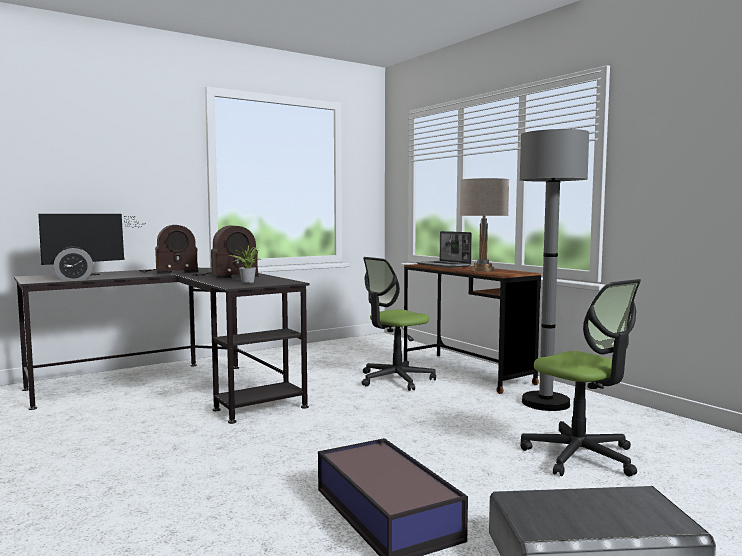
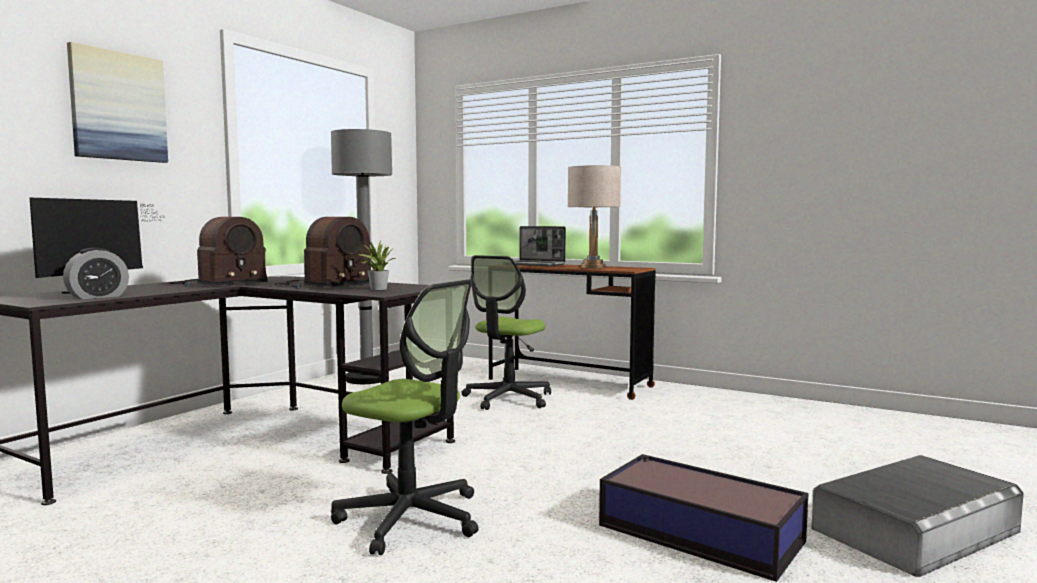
camera: 25 degrees left, 0 degrees up
grey floor lamp [520,129,589,411] -> grey floor lamp moved to [331,129,392,384]
office chair [521,279,641,477] -> office chair moved to [331,279,479,555]
none -> picture [67,42,168,163]

